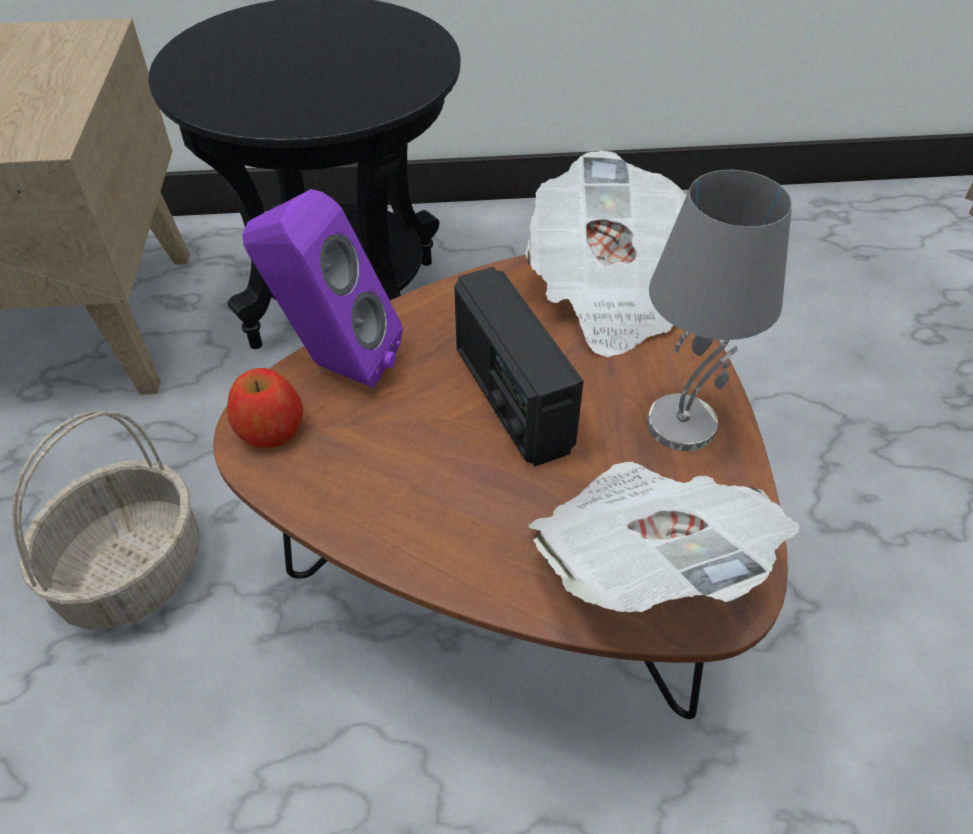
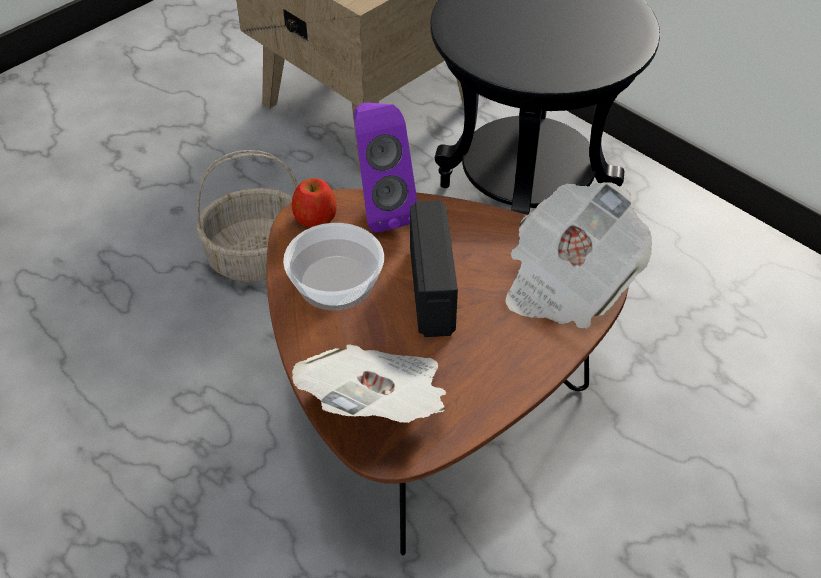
camera: 50 degrees right, 0 degrees up
radio [454,267,584,466] -> radio turned 150 degrees clockwise [410,200,458,337]
grey table lamp [647,170,792,451] -> none
none -> bowl [283,223,384,311]

